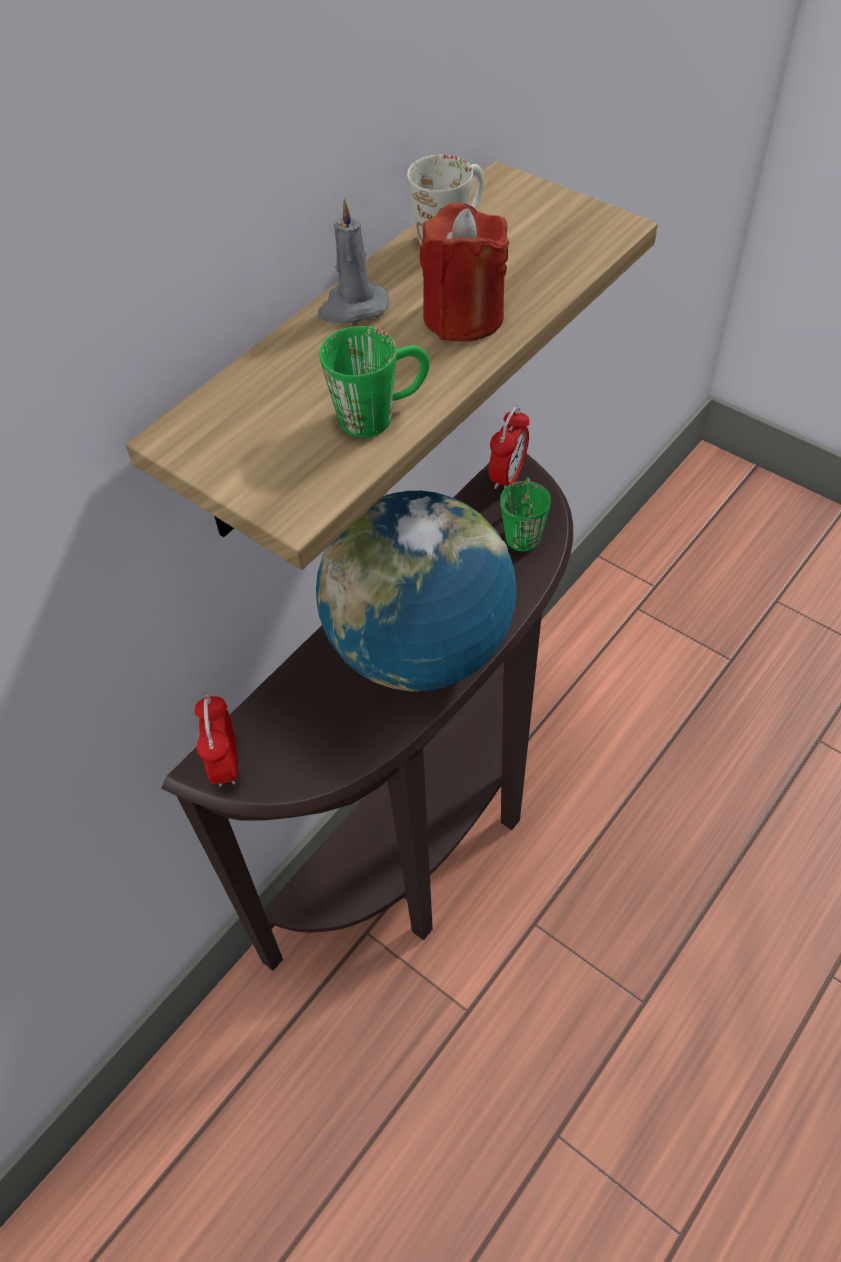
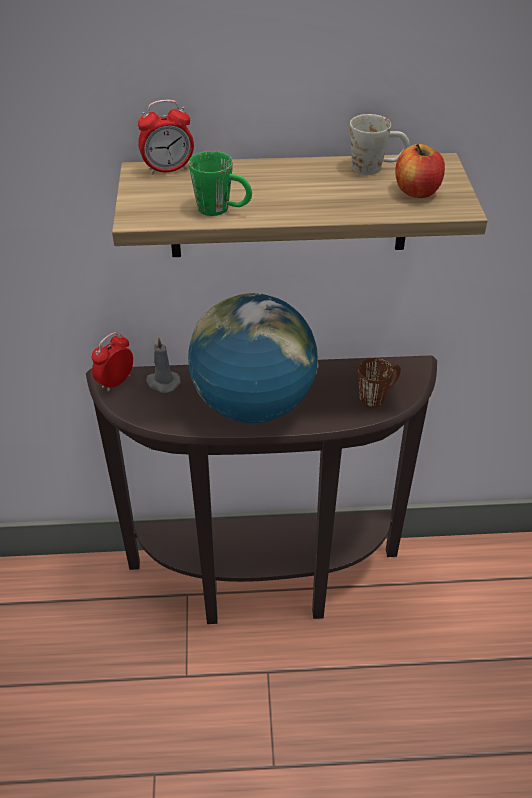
camera: 45 degrees right, 10 degrees down
grey candle [318,199,389,323] -> grey candle moved to [146,337,181,393]
red candle [419,203,509,342] -> none
alarm clock [489,407,530,489] -> alarm clock moved to [138,100,194,175]
green mug [500,477,551,551] -> brown mug [358,358,401,408]
none -> apple [395,144,445,198]

